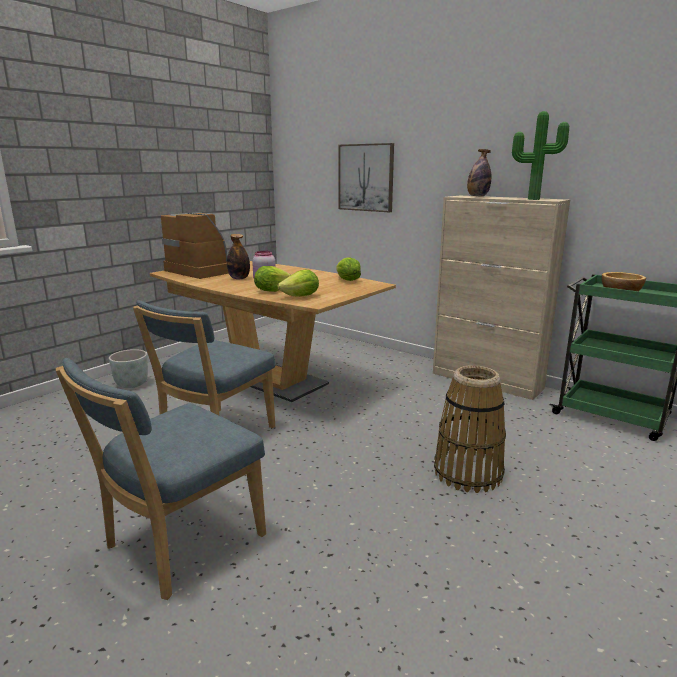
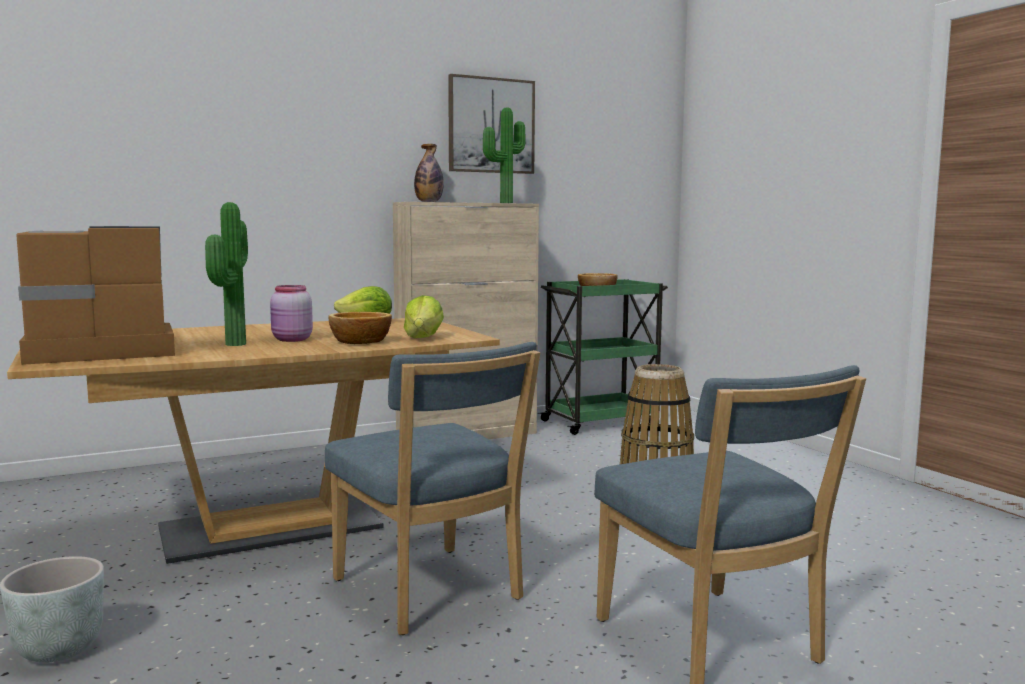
camera: 65 degrees left, 10 degrees down
bottle [227,234,250,280] -> potted plant [205,202,248,346]
lettuce [254,266,290,292] -> bowl [328,312,392,344]
picture [338,143,394,212] -> picture moved to [448,74,535,174]

